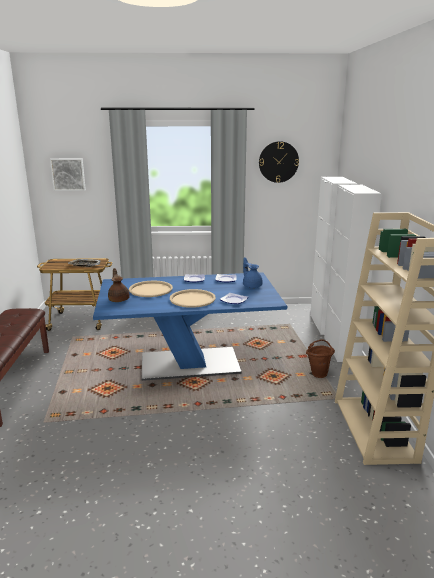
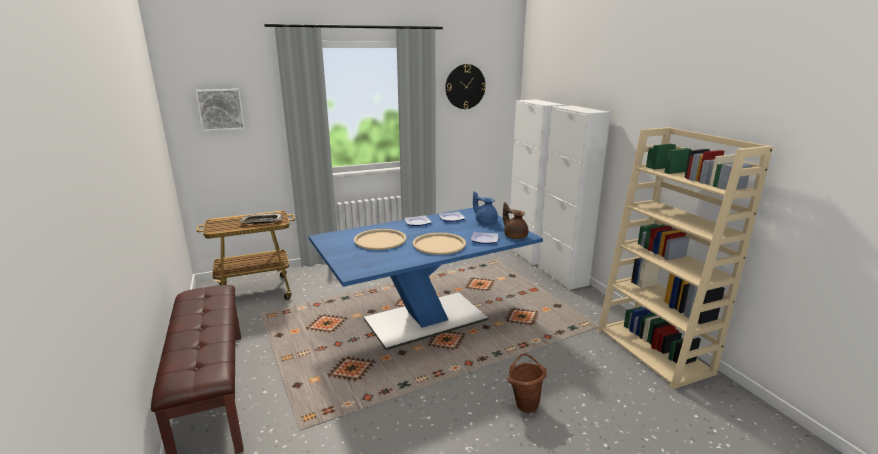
camera: 20 degrees left, 0 degrees up
brown teapot [108,268,130,302] -> brown teapot moved to [503,202,528,239]
brown bucket [306,340,335,378] -> brown bucket moved to [508,353,547,413]

